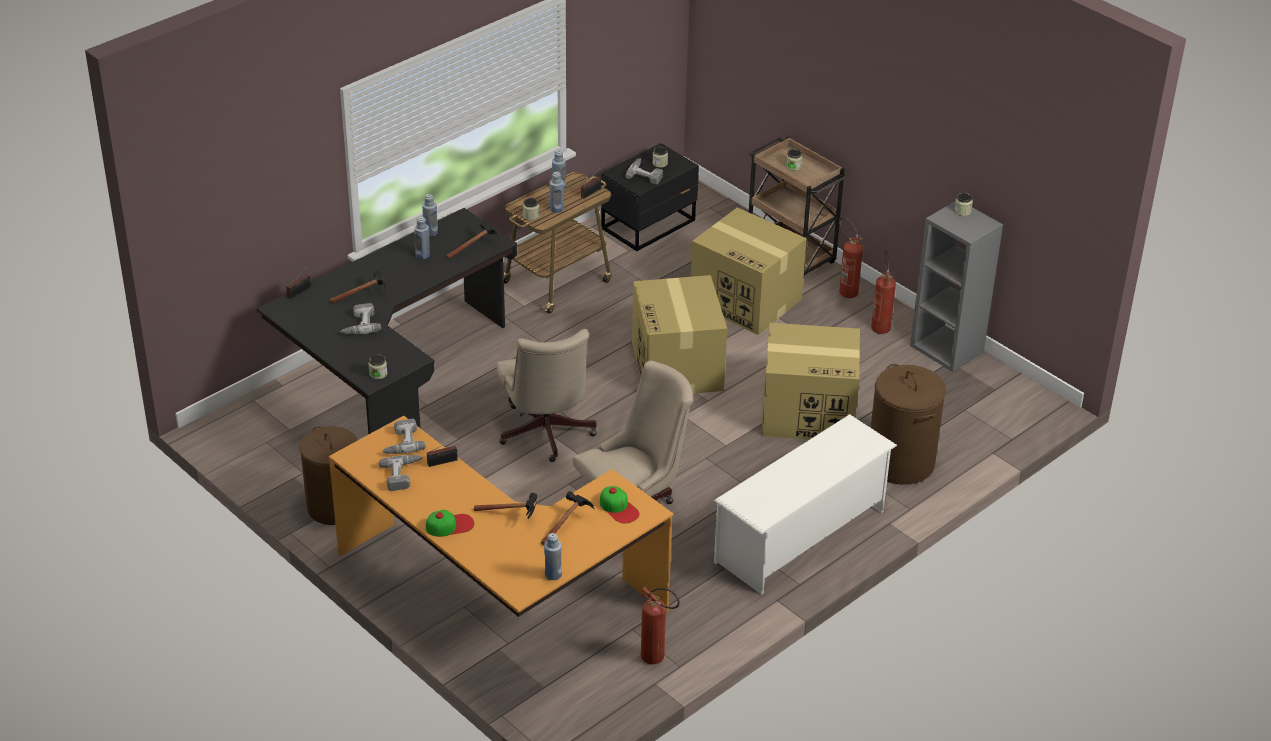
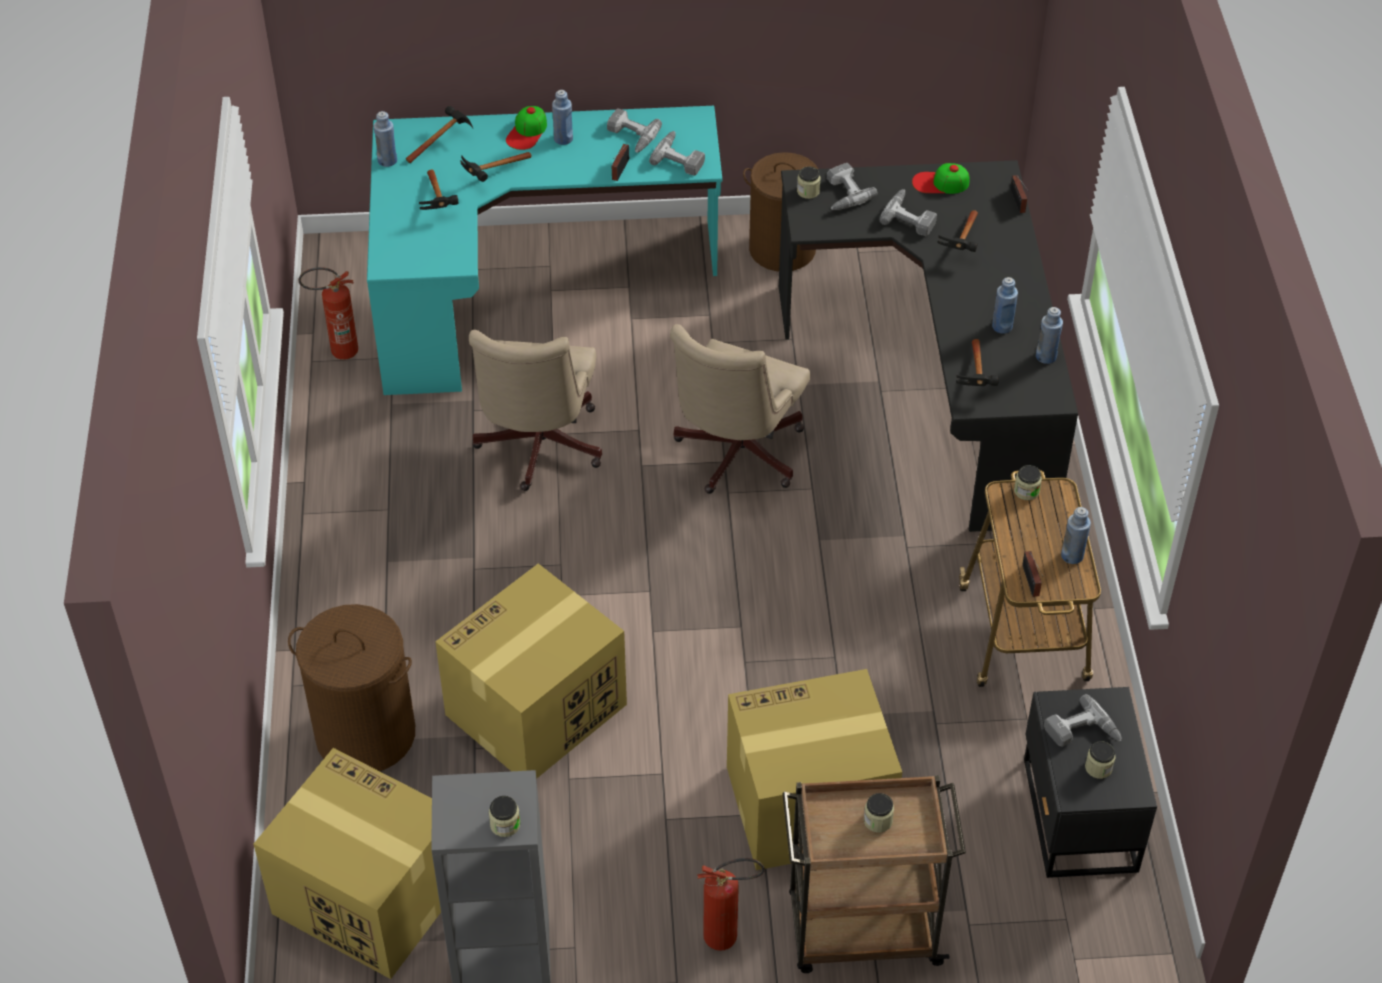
camera: 130 degrees right, 10 degrees up
orange desk [329,416,673,617] -> turquoise desk [367,106,722,395]
beige office chair [497,329,597,462] -> beige office chair turned 90 degrees counterclockwise [670,324,810,494]
blue bottle [550,172,564,213] -> blue bottle moved to [552,90,573,145]
cap [600,486,639,523] -> cap moved to [912,163,970,194]
cardboard box [632,275,727,394] -> cardboard box moved to [254,748,441,979]
white shoe rack [714,414,897,594] -> none
fire extinguisher [871,249,896,334] -> none
none -> hammer [406,106,473,163]
none -> power drill [827,163,877,210]

